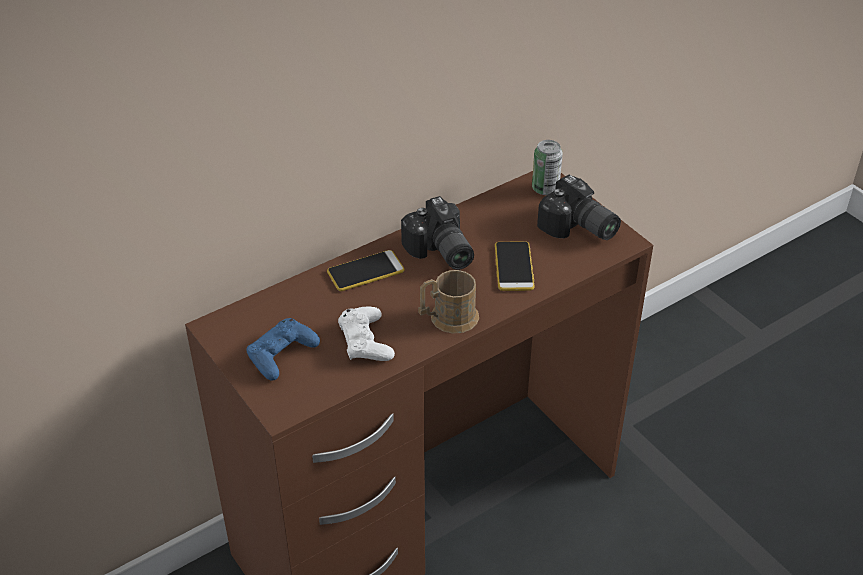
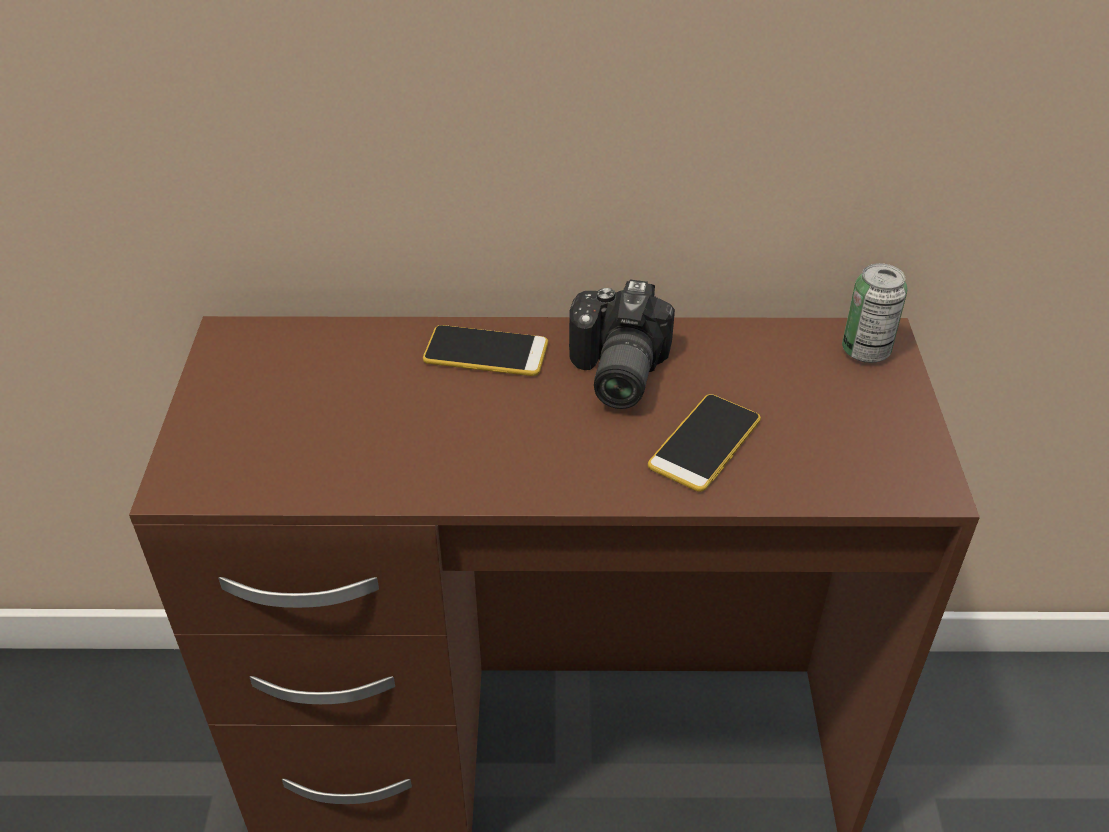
camera: 35 degrees right, 0 degrees up
blue game controller [246,318,320,381] -> none
white game controller [338,306,395,361] -> none
brown mug [418,270,479,334] -> none
camera [537,175,621,240] -> none

